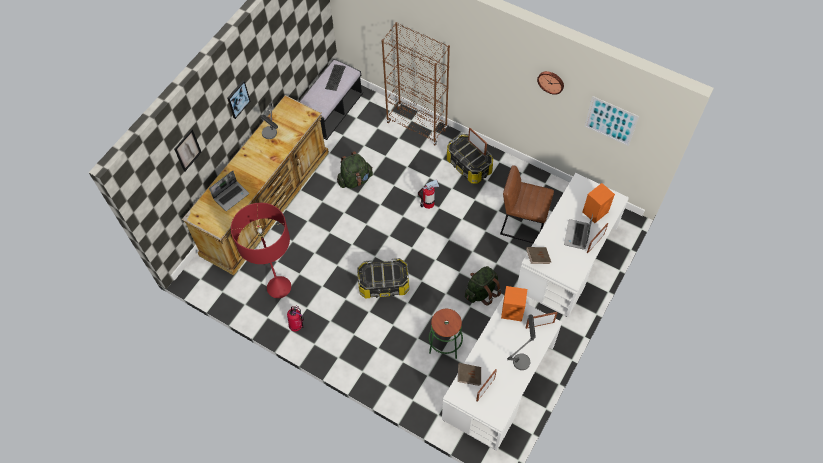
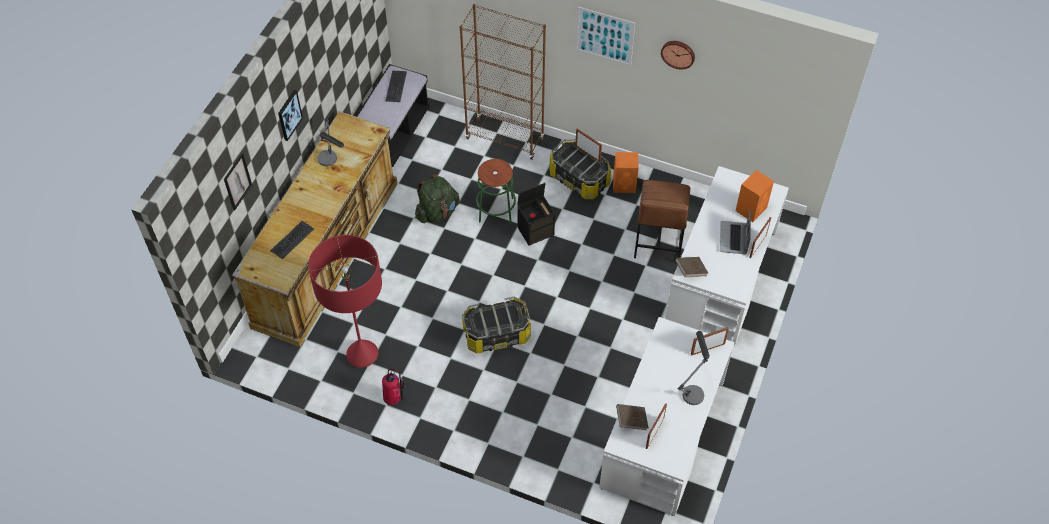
camera: 10 degrees left, 5 degrees down
laptop [209,170,249,211] -> keyboard [270,221,314,259]
fire extinguisher [418,179,439,209] -> black storage box [517,183,555,245]
green stool [429,309,463,359] -> green stool moved to [476,159,516,224]
green backpack [465,266,501,306] -> none
brown chair [500,165,554,243] -> brown chair turned 90 degrees counterclockwise [634,180,690,258]
orange speaker [501,286,527,321] -> orange speaker moved to [613,152,639,193]
picture [584,96,639,146] -> picture moved to [575,7,635,66]

